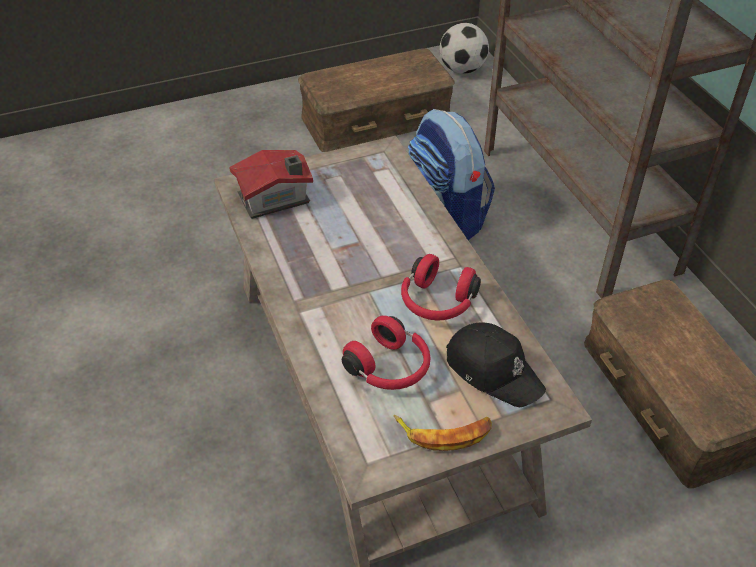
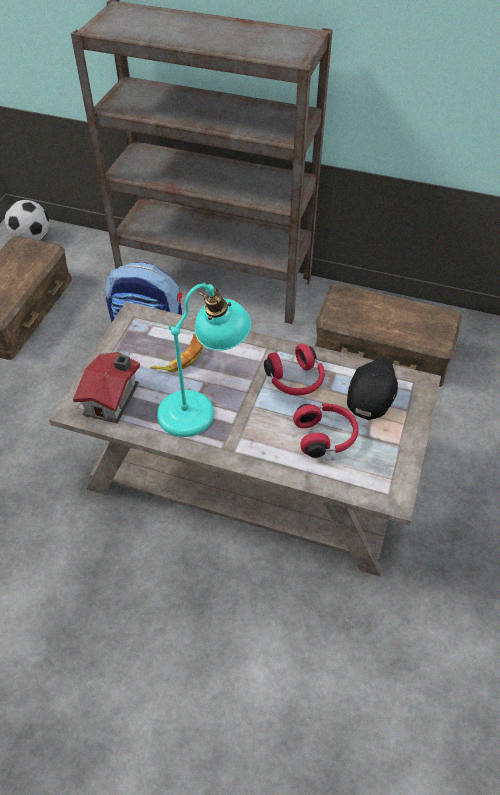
camera: 50 degrees left, 5 degrees up
banana [394,415,492,451] -> banana moved to [150,334,203,372]
black cap [446,323,546,407] -> black cap turned 60 degrees counterclockwise [347,357,398,420]
none -> turquoise table lamp [157,282,251,437]

